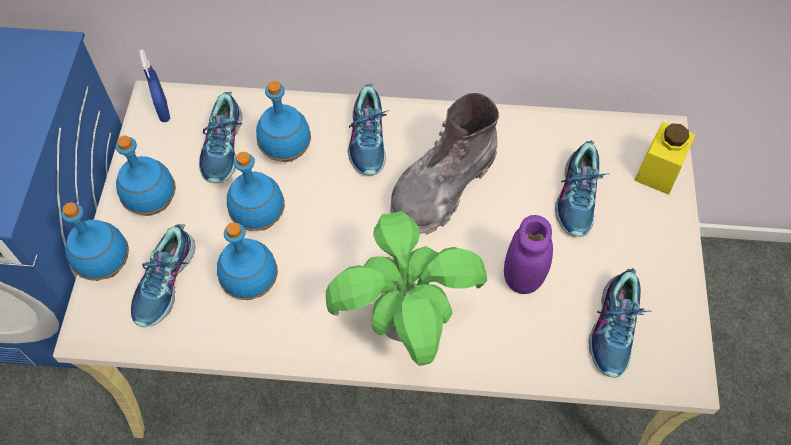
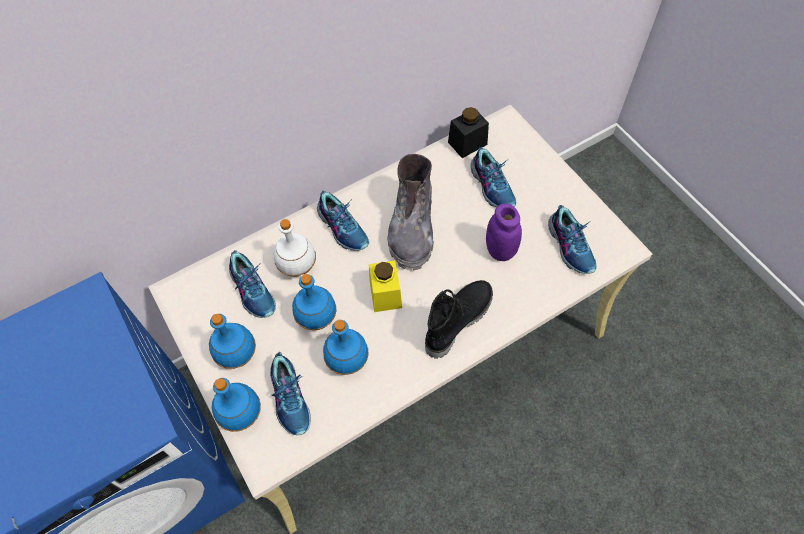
camera: 35 degrees left, 0 degrees up
blue spray bottle [139,49,170,122] -> none
blue bottle [256,81,311,162] -> white bottle [274,219,316,277]
potted plant [326,211,487,366] -> black boot [425,280,493,359]
yellow jar [634,122,696,195] -> yellow jar moved to [369,261,402,312]
none -> black jar [448,107,489,158]

